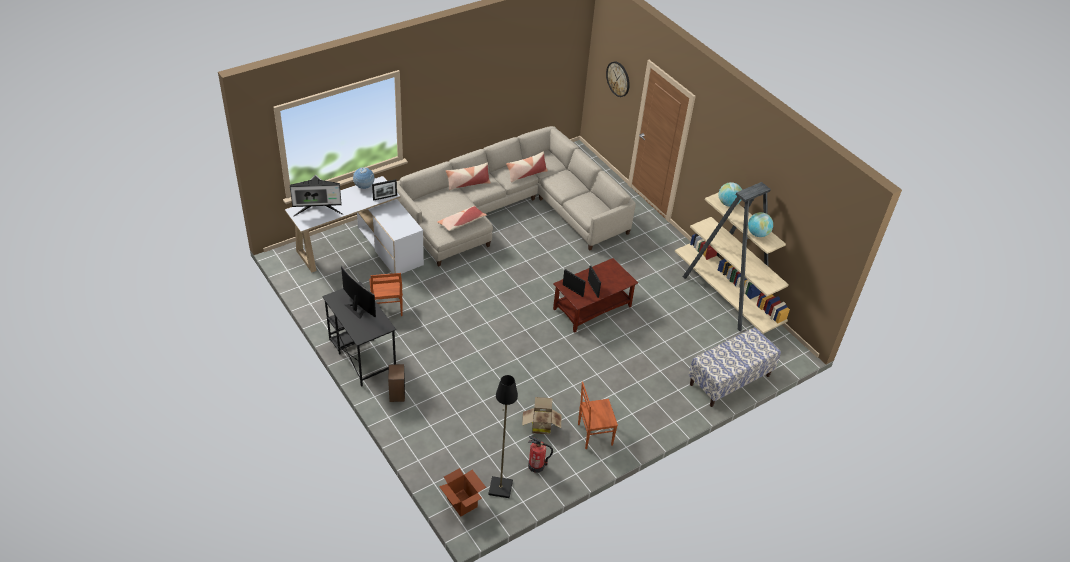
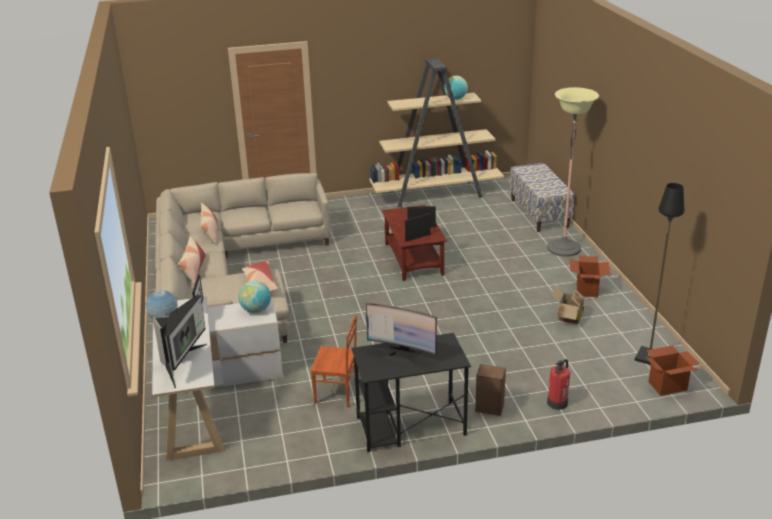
camera: 65 degrees left, 15 degrees down
monitor [341,266,376,319] -> monitor turned 135 degrees counterclockwise [366,303,437,366]
fire extinguisher [528,436,553,473] -> fire extinguisher moved to [547,359,570,410]
brown chair [578,381,618,449] -> cardboard box [570,256,610,297]
wall clock [606,61,630,97] -> none
globe [719,182,742,207] -> globe moved to [238,281,271,313]
none -> floor lamp [547,87,599,257]

